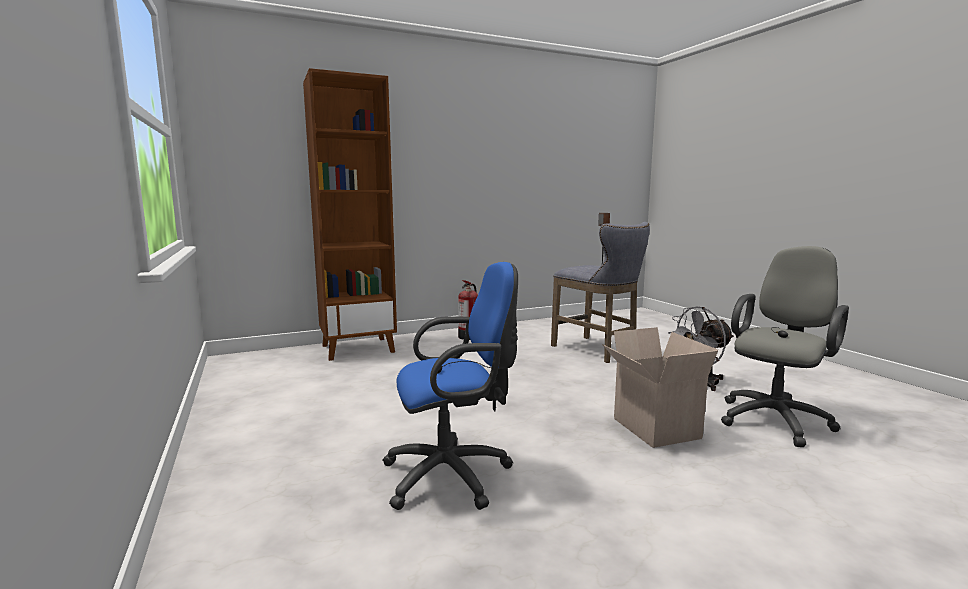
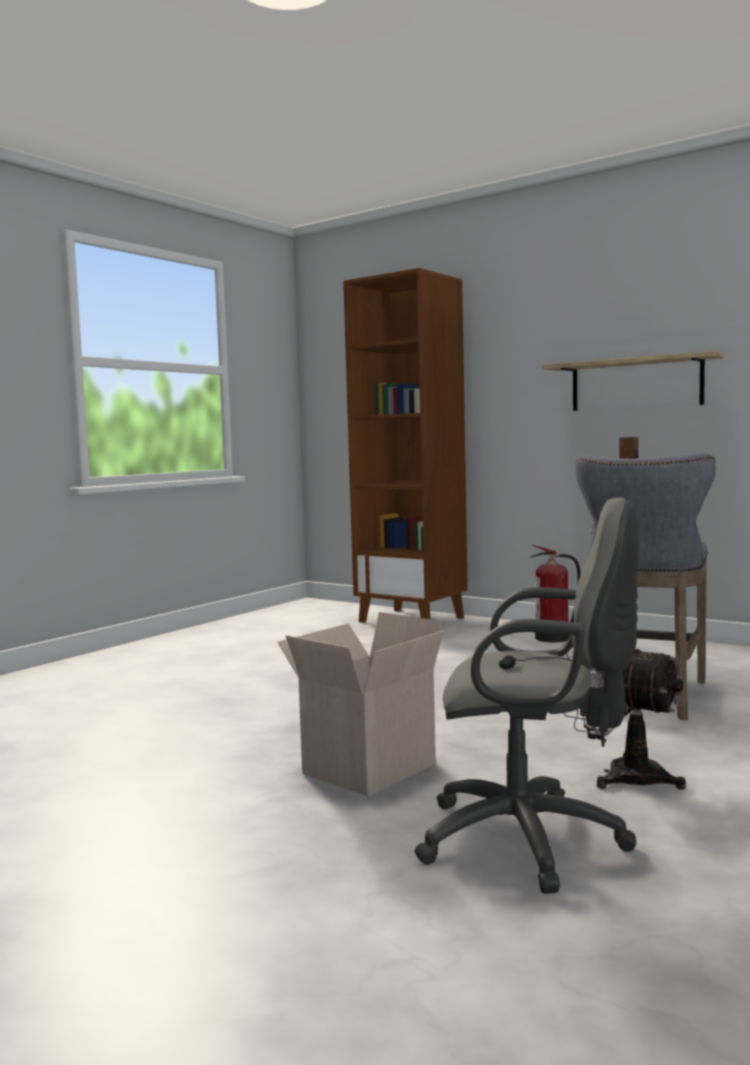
camera: 60 degrees right, 5 degrees down
blue office chair [382,262,518,510] -> none
none -> shelf [542,351,724,411]

